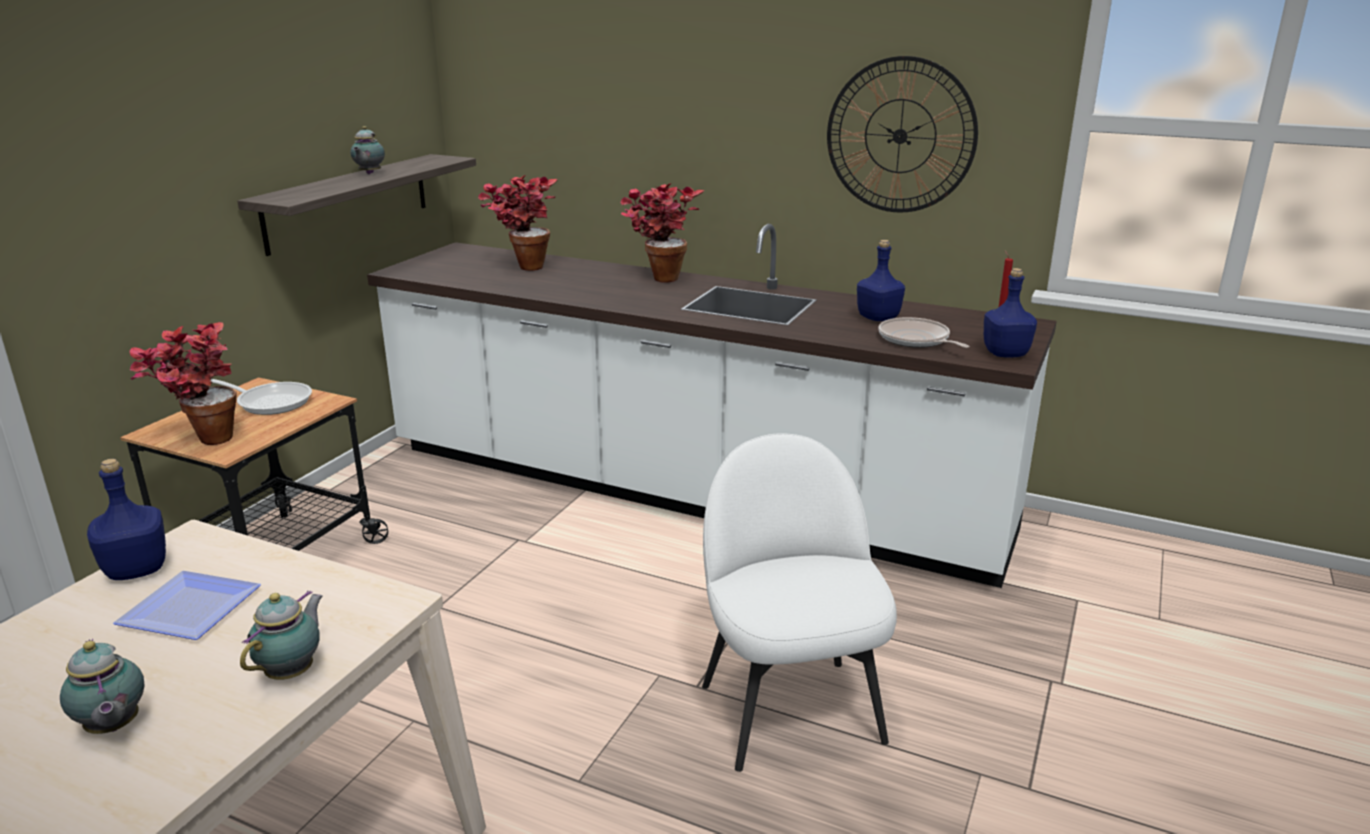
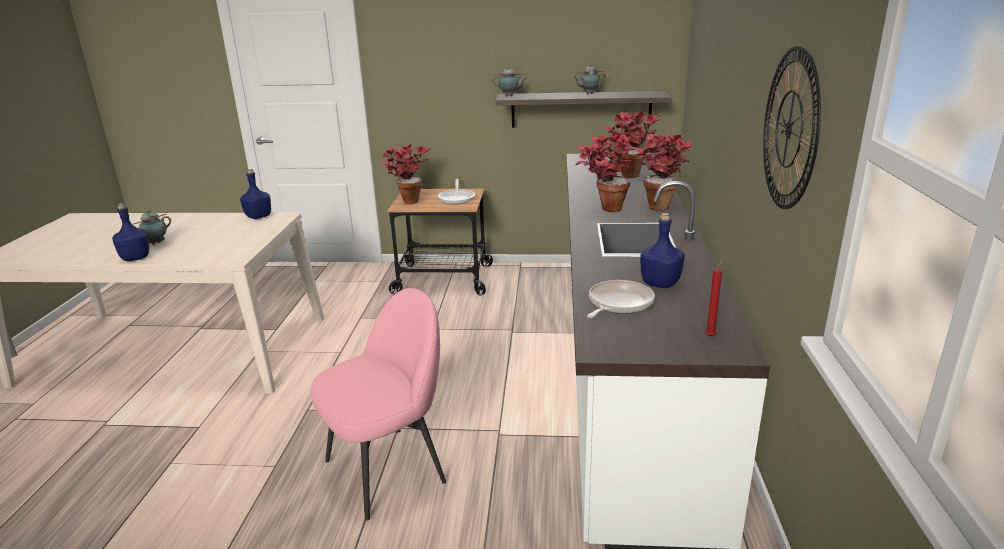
camera: 70 degrees right, 0 degrees up
plate [113,571,261,640] -> none
teapot [240,591,323,680] -> teapot moved to [492,66,526,96]
white chair [702,433,897,772] -> pink chair [310,288,446,520]
blue bottle [984,268,1037,357] -> blue bottle moved to [112,203,149,261]
none -> potted plant [575,134,637,212]

